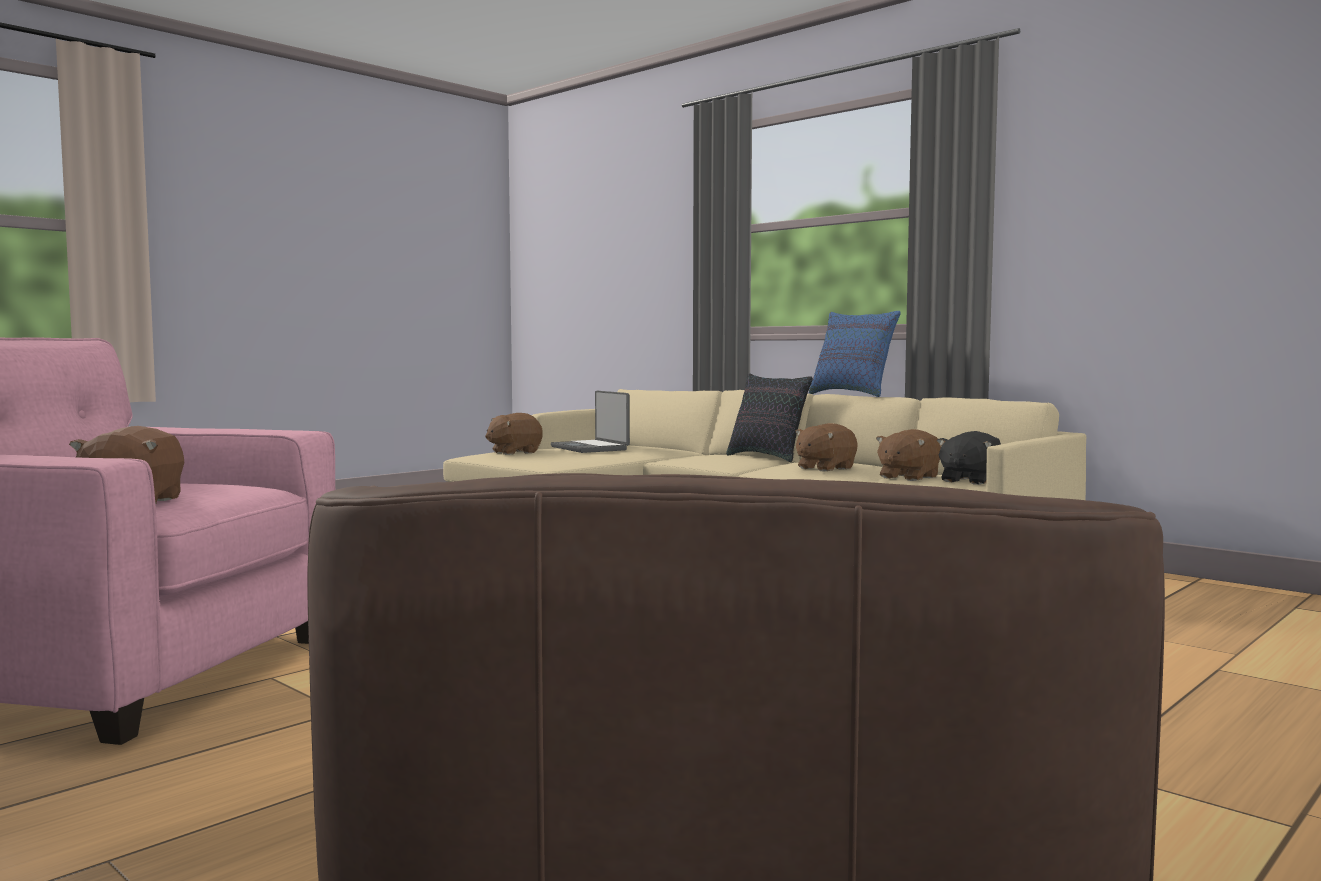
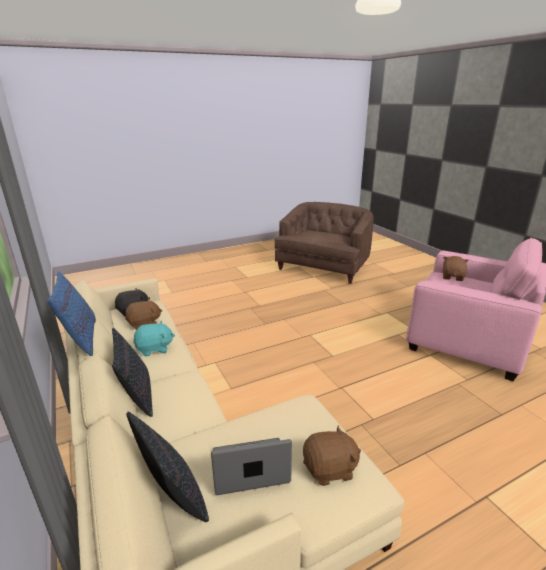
camera: 160 degrees left, 20 degrees up
laptop [551,391,630,453] -> laptop turned 90 degrees counterclockwise [211,438,292,495]
brown plush toy [795,423,858,472] -> turquoise plush toy [133,320,175,356]
none -> black pillow [126,412,209,522]

